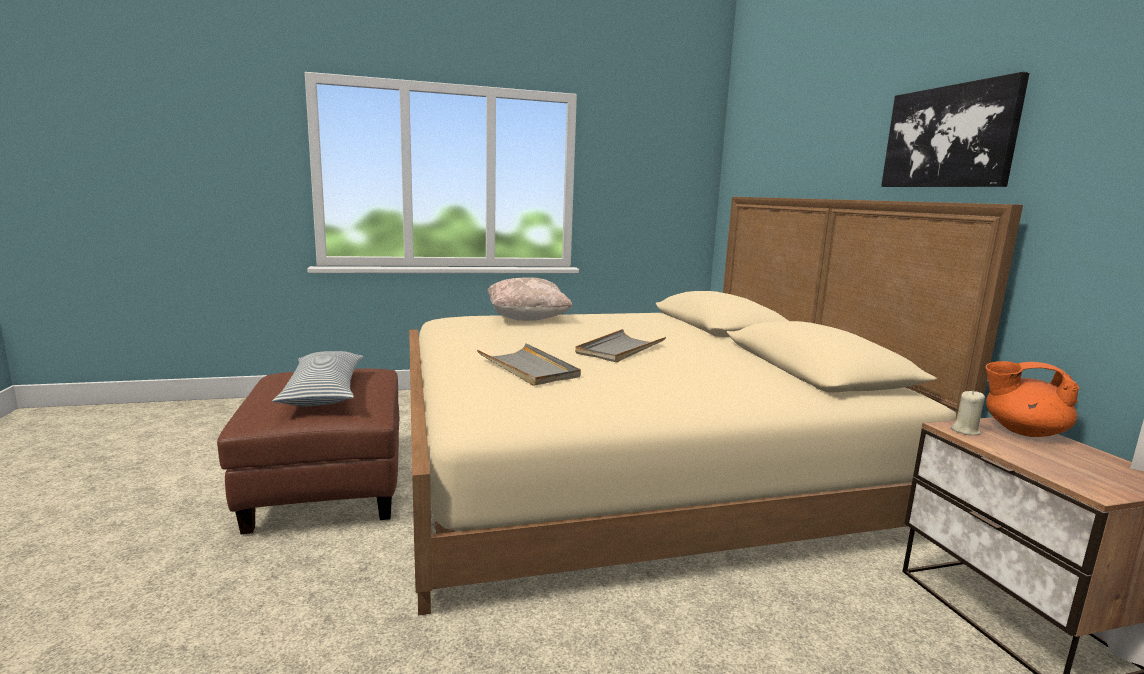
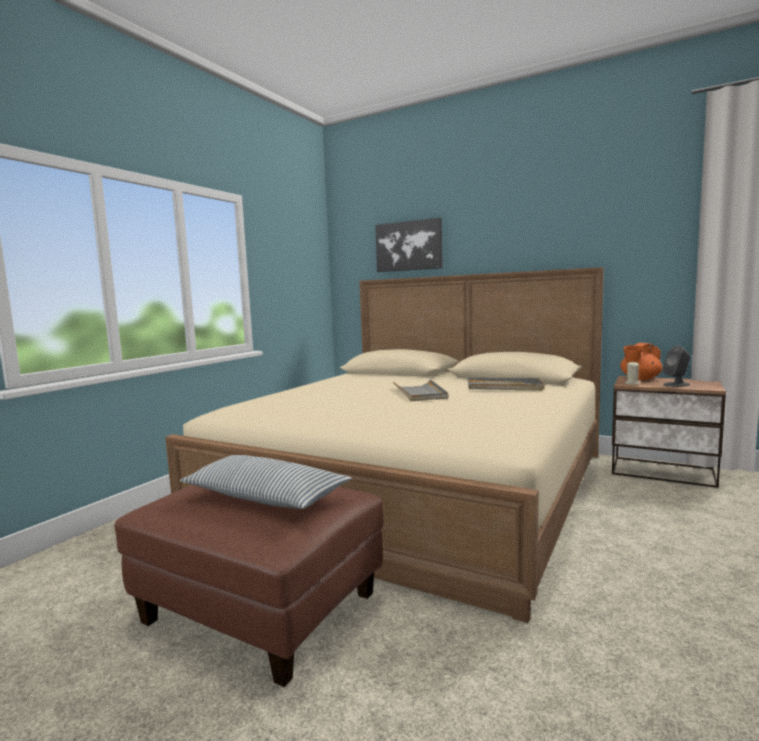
camera: 45 degrees left, 5 degrees down
grey tray [477,343,581,386] -> grey tray moved to [468,378,545,391]
beige pillow [487,277,572,321] -> none
picture [881,72,1030,187] -> picture moved to [375,217,443,272]
none -> grey speaker [663,346,691,387]

